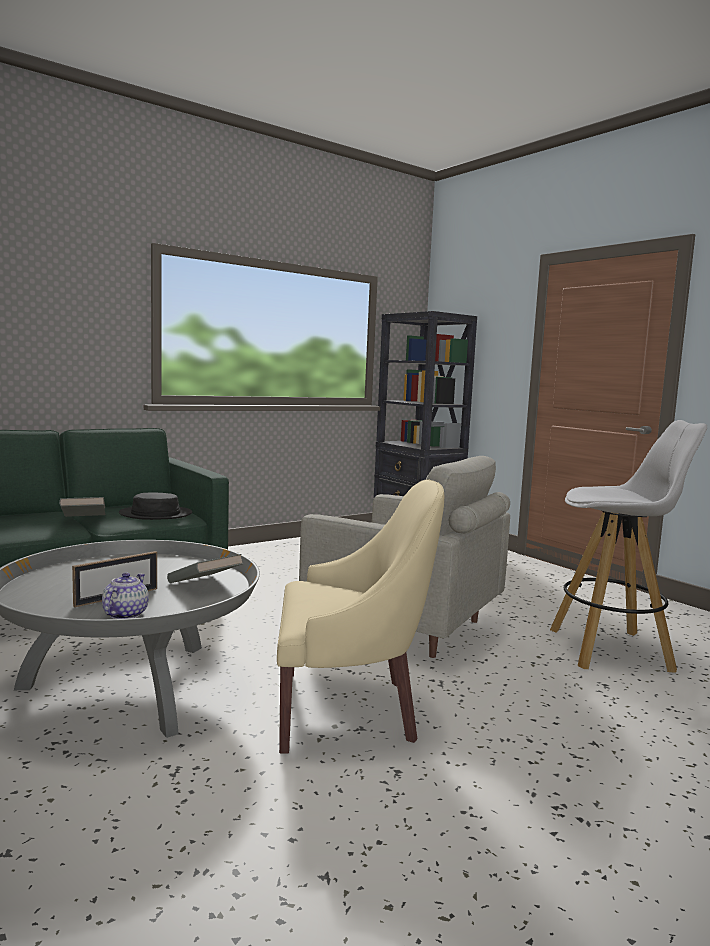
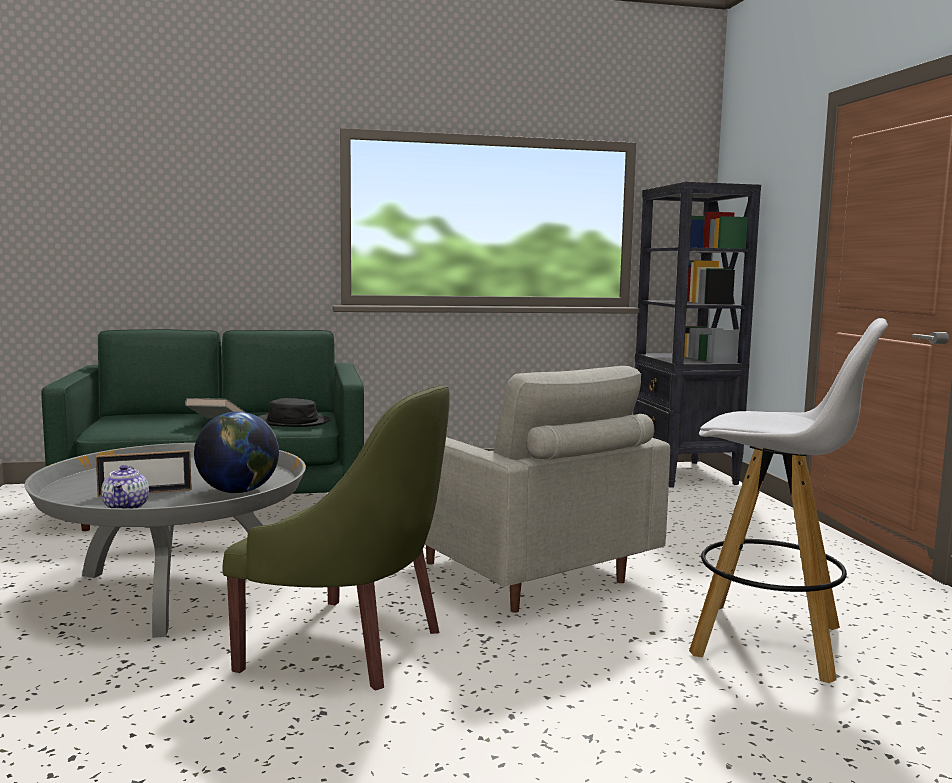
camera: 25 degrees right, 0 degrees up
teapot [102,573,149,619] -> teapot turned 135 degrees clockwise [101,465,149,508]
grey book [167,554,244,583] -> globe [194,412,279,493]
beige armchair [277,479,444,753] -> green armchair [222,385,450,690]

